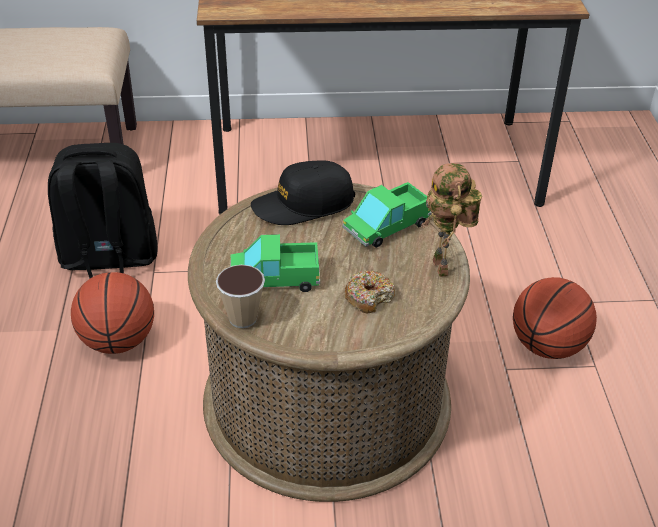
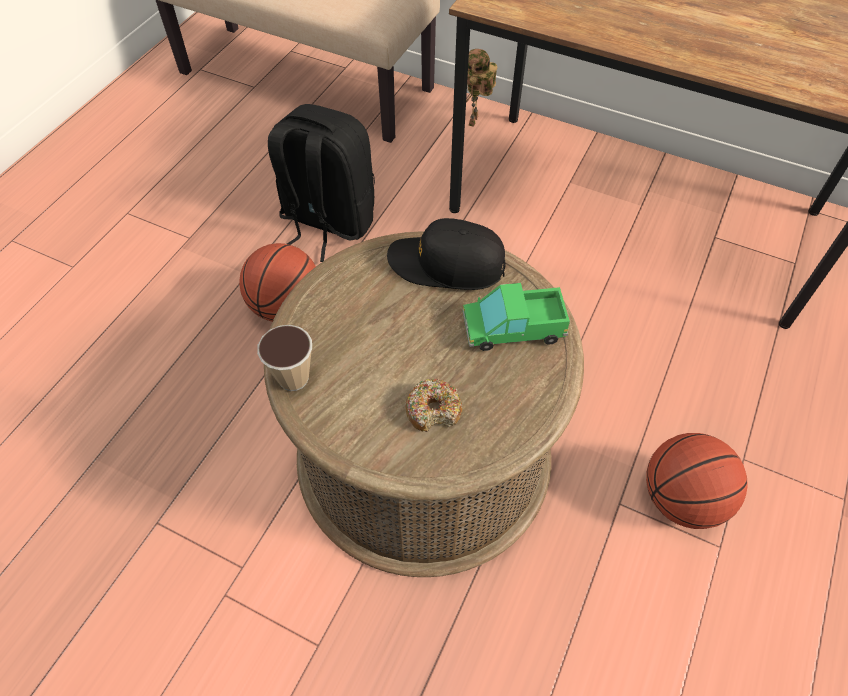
camera: 30 degrees right, 15 degrees up
toy truck [230,234,320,292] -> none
toy robot [420,163,482,277] -> toy robot moved to [466,49,497,127]

